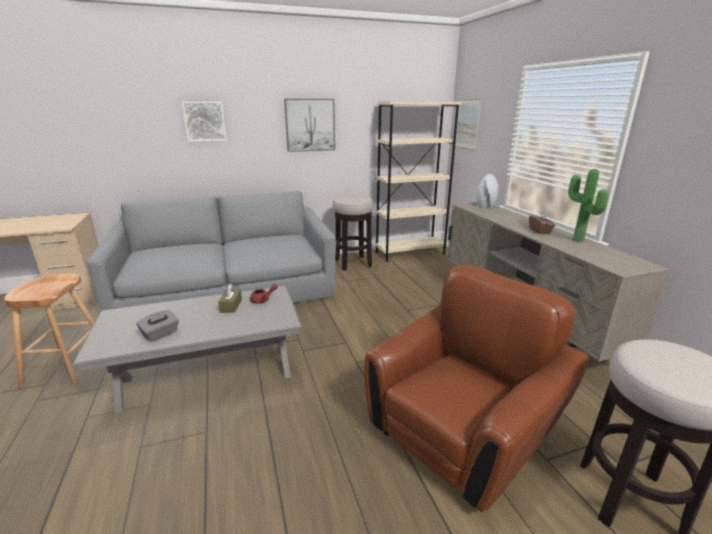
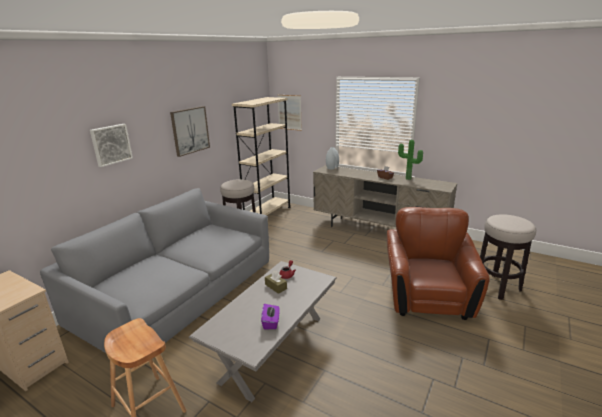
camera: 40 degrees left, 0 degrees up
grey tissue box [136,310,179,342] -> purple tissue box [261,303,279,329]

